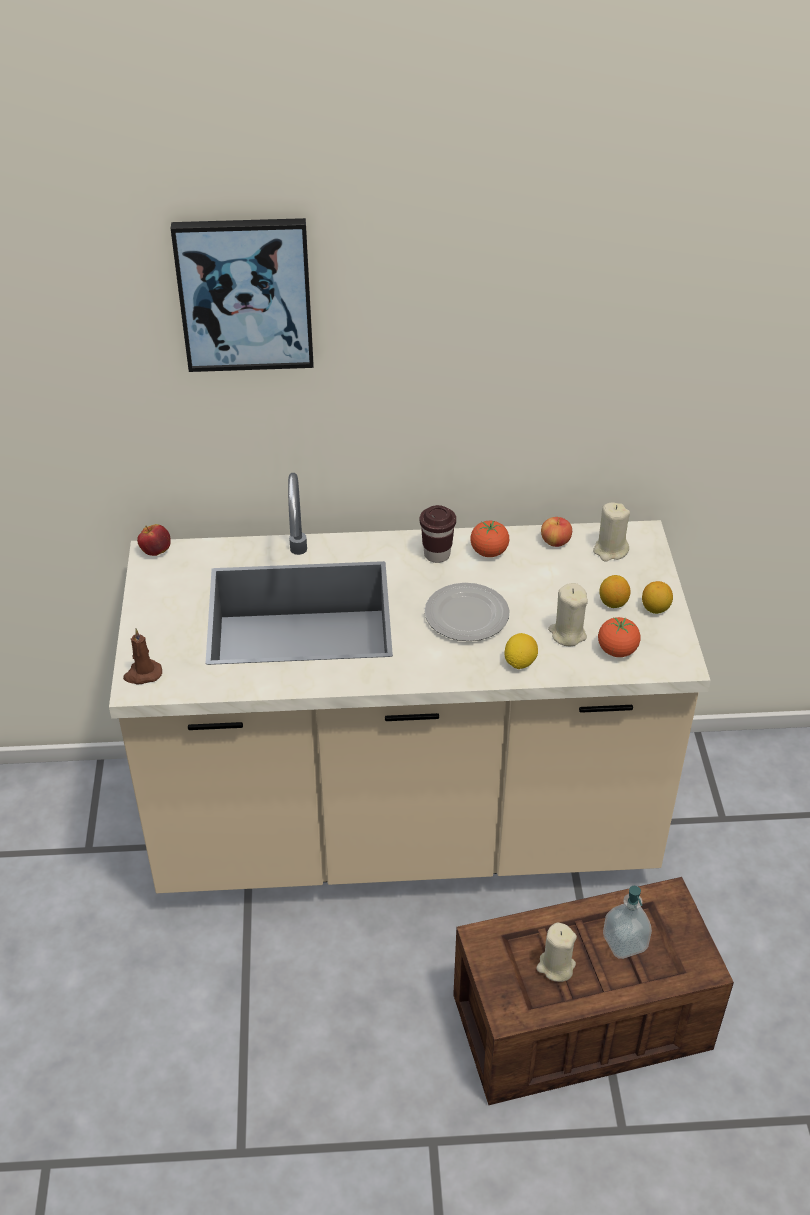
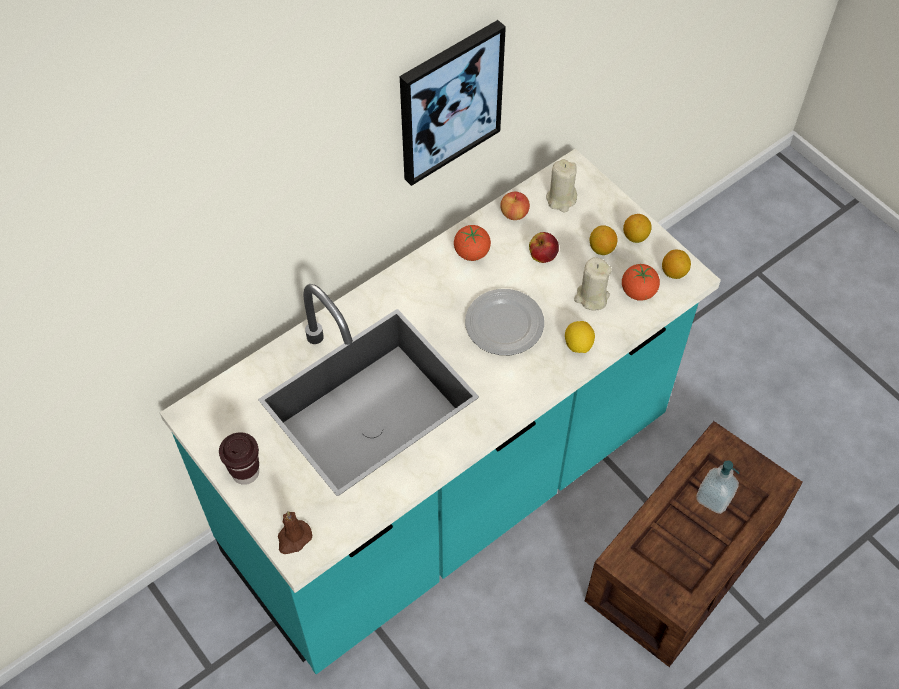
camera: 35 degrees left, 15 degrees up
beige counter [109,473,711,893] -> turquoise counter [160,149,721,674]
apple [137,524,171,556] -> apple moved to [529,232,559,263]
picture [171,218,314,372] -> picture moved to [400,20,506,186]
brown cup [420,505,456,563] -> brown cup moved to [219,432,259,485]
beige candle [537,923,577,982] -> none
none -> lemon [662,250,691,279]

